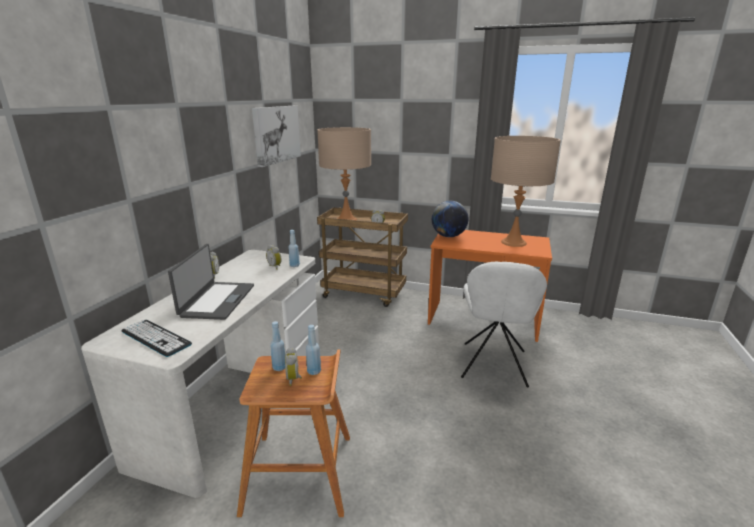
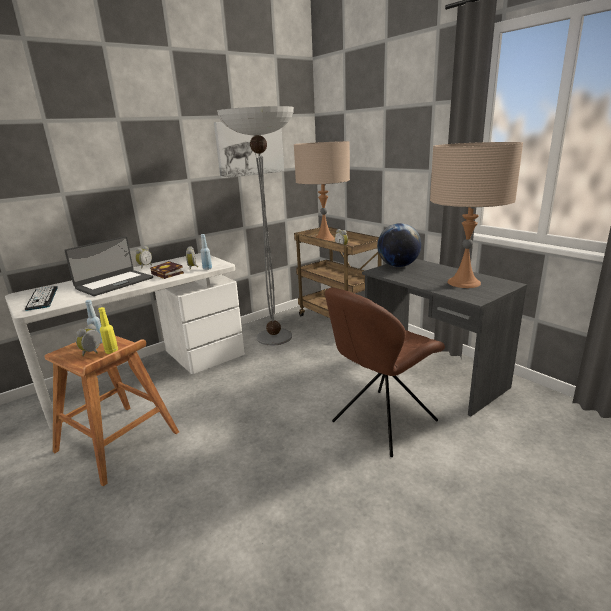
camera: 35 degrees right, 0 degrees up
blue bottle [306,325,321,375] -> yellow bottle [98,307,118,354]
orange desk [428,230,552,342] -> grey desk [362,259,527,416]
white chair [461,262,547,388] -> brown chair [325,288,445,457]
none -> book [150,261,184,279]
none -> floor lamp [217,106,294,346]

